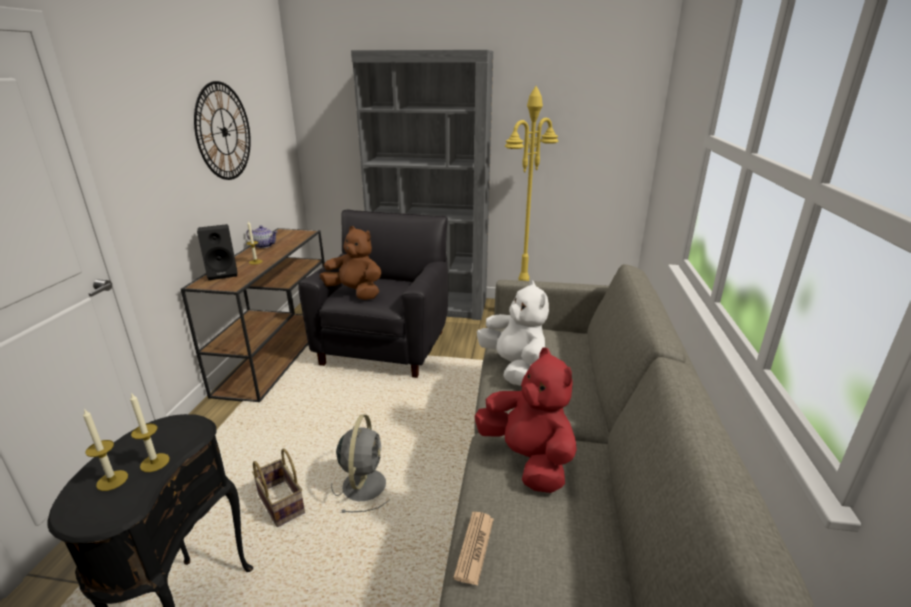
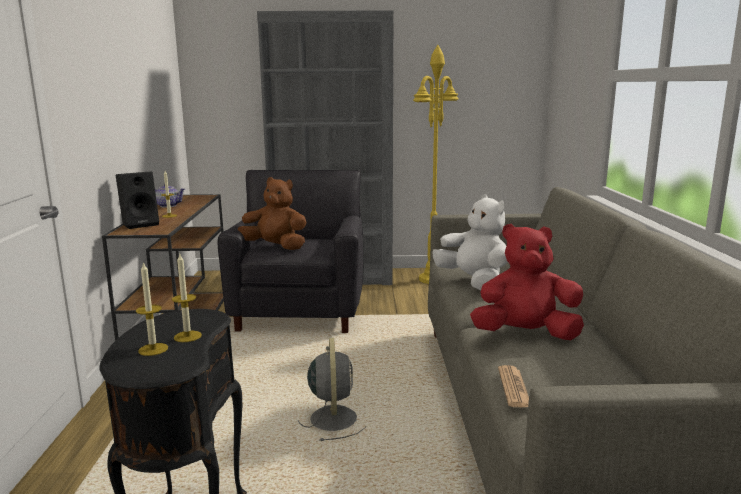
camera: 10 degrees left, 10 degrees down
wall clock [194,81,251,180] -> none
basket [252,449,305,527] -> none
red plush toy [475,347,577,493] -> red plush toy turned 45 degrees counterclockwise [470,224,584,340]

